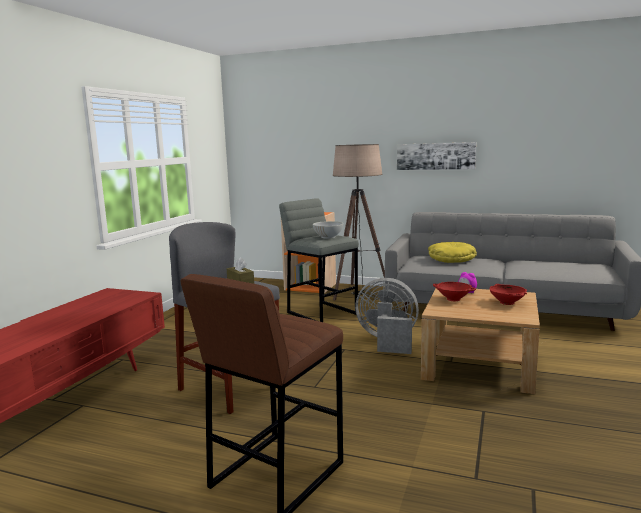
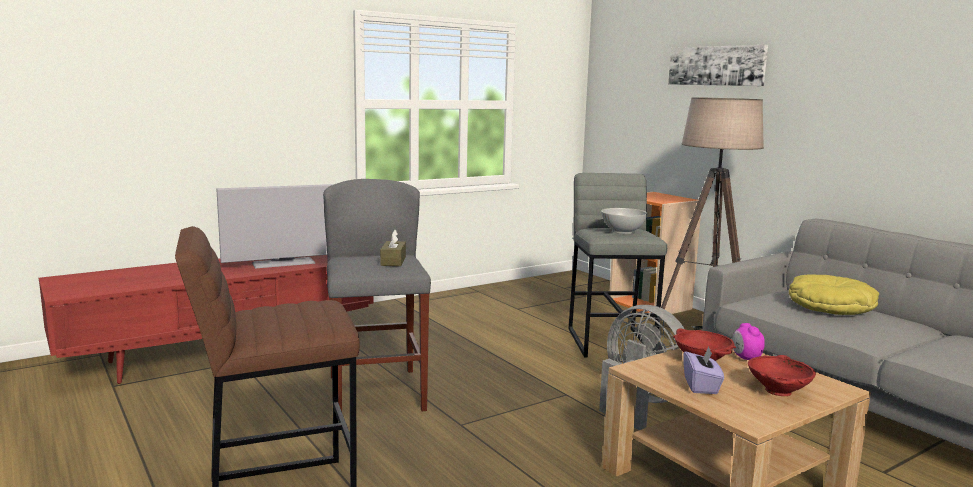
camera: 35 degrees right, 0 degrees up
picture [397,142,476,170] -> picture moved to [668,45,768,86]
none -> television [216,184,334,269]
none -> purple tissue box [683,347,724,394]

